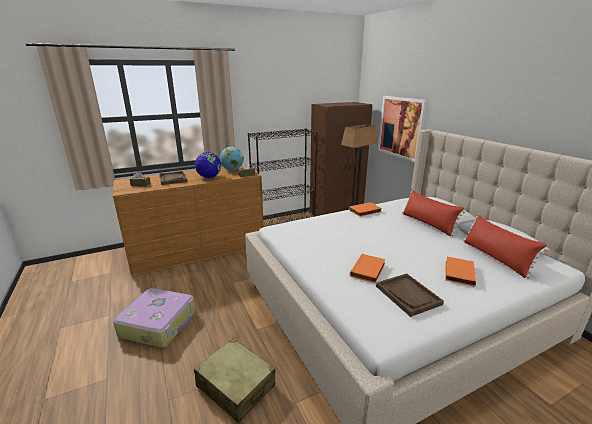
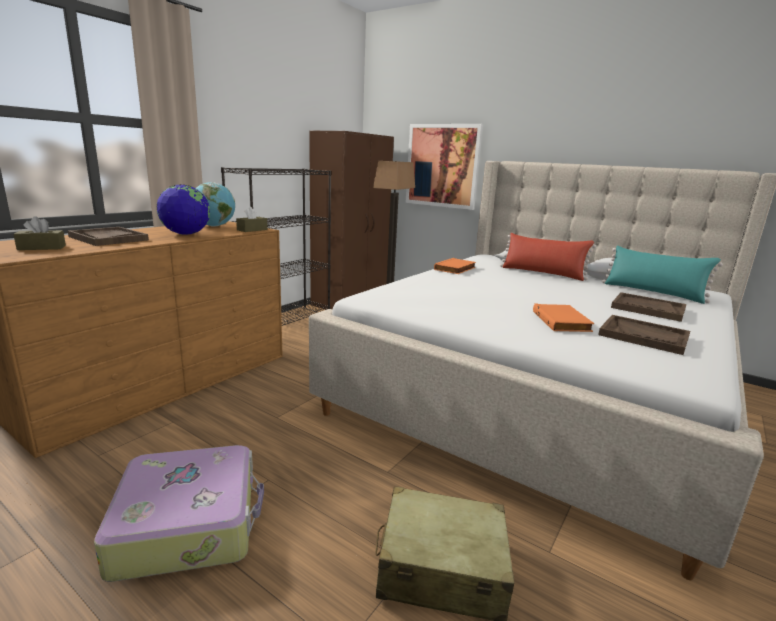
camera: 30 degrees left, 5 degrees down
orange book [445,257,476,287] -> brown tray [611,292,687,322]
red pillow [463,215,548,279] -> turquoise pillow [602,246,723,304]

